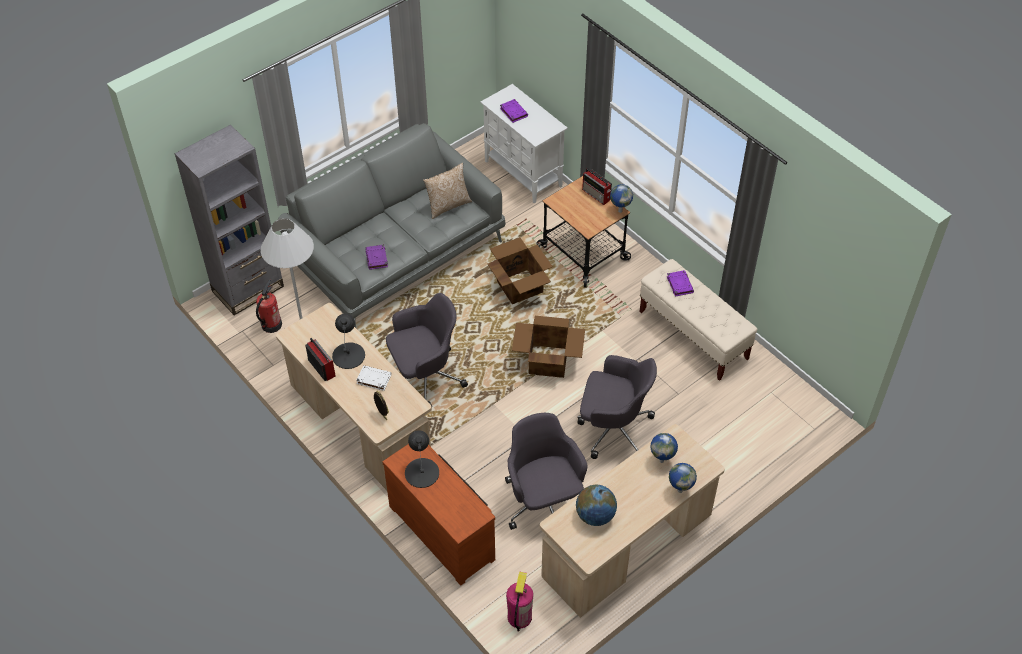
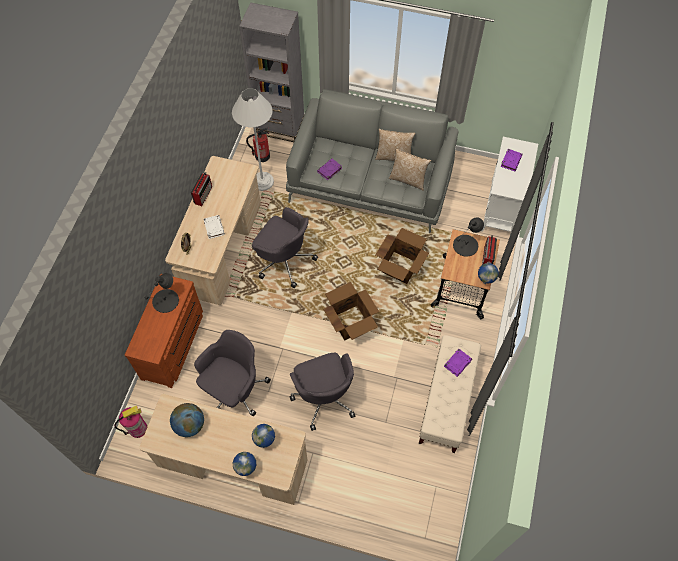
camera: 55 degrees right, 10 degrees up
black table lamp [332,313,365,369] -> black table lamp moved to [453,217,484,257]
none -> pillow [375,129,415,161]

